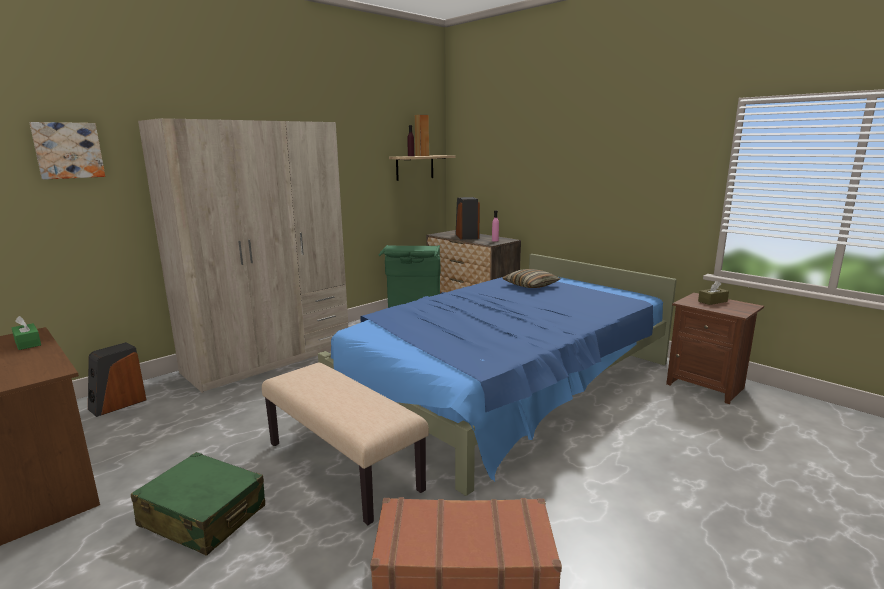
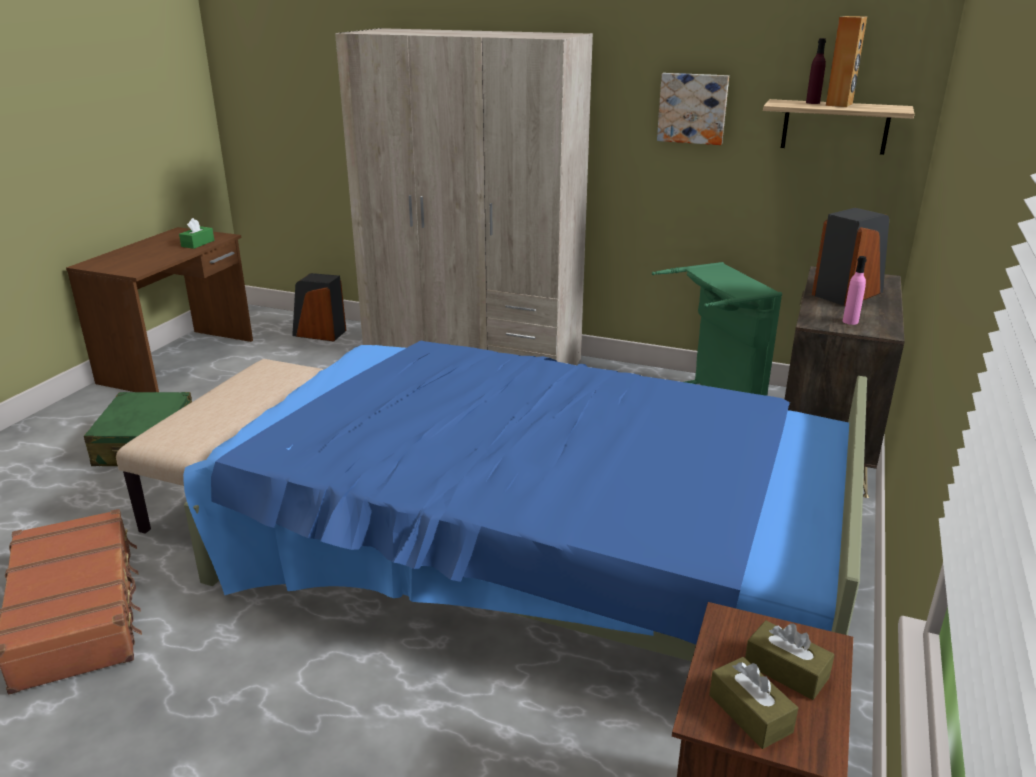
camera: 65 degrees right, 10 degrees up
picture [30,122,105,180] -> picture moved to [657,73,729,145]
pillow [502,269,561,288] -> none
none -> brown tissue box [709,657,798,749]

